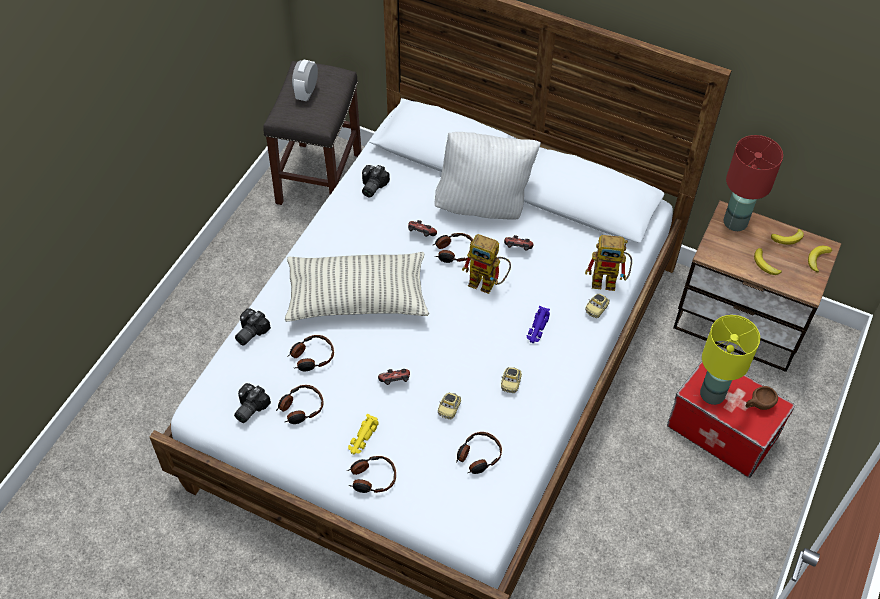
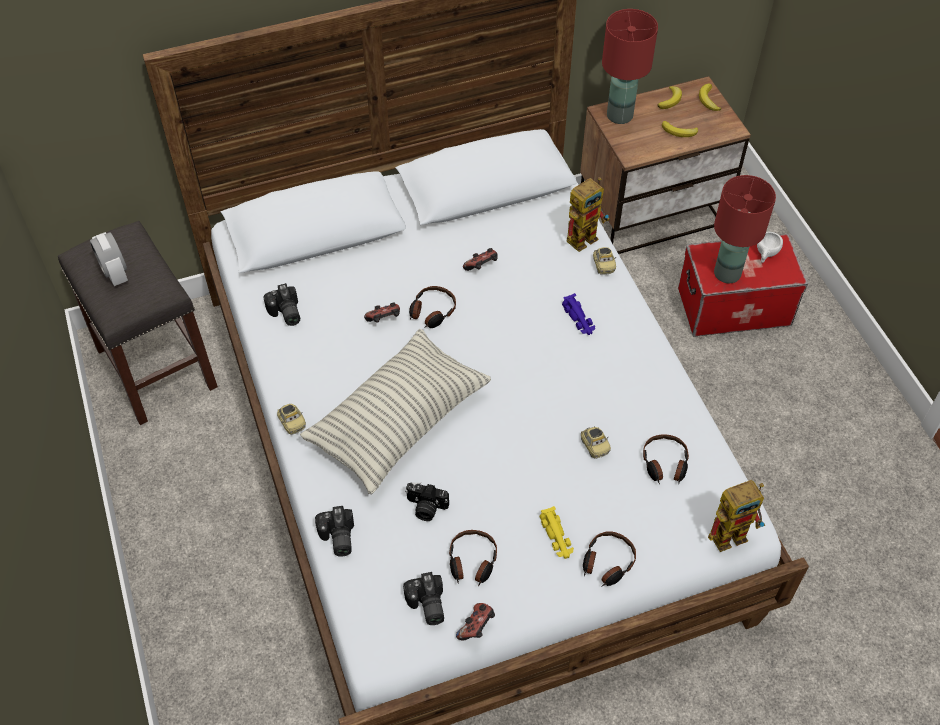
camera: 45 degrees left, 0 degrees up
headphones [287,335,334,371] -> camera [405,482,449,521]
game controller [378,369,410,385] -> game controller moved to [456,603,495,640]
white pillow [434,132,541,219] -> none
toy robot [462,234,511,294] -> toy robot moved to [708,480,766,552]
toy car [501,367,522,393] -> toy car moved to [277,404,306,435]
yellow table lamp [700,315,760,405] -> red table lamp [714,175,776,283]
brown cup [746,386,778,410] -> white cup [757,232,783,263]

